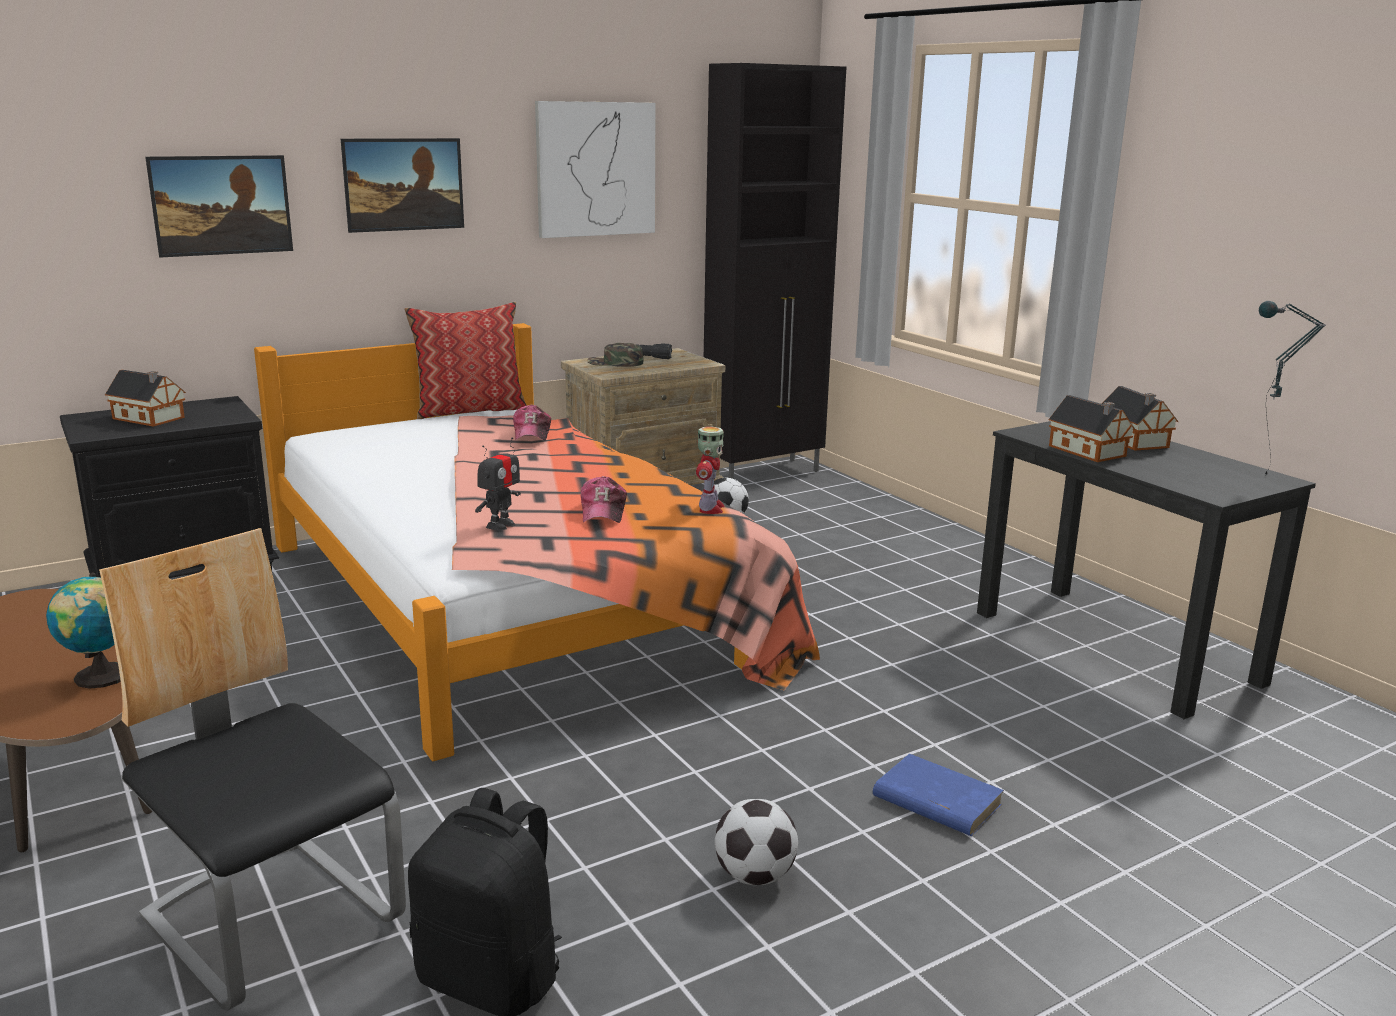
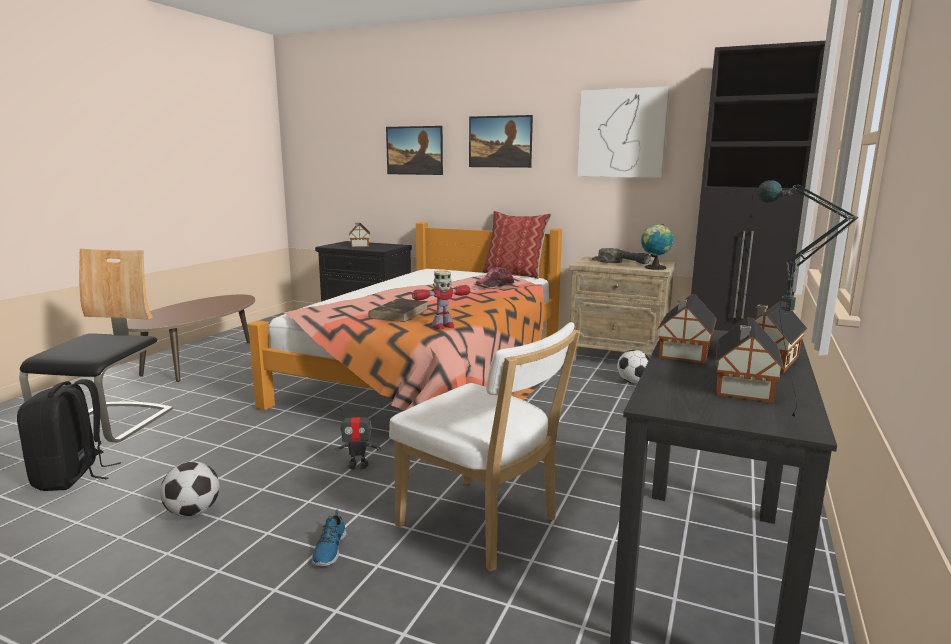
camera: 55 degrees right, 5 degrees down
globe [46,572,121,689] -> globe moved to [641,224,673,270]
toy robot [475,437,521,530] -> toy robot moved to [334,408,381,470]
cap [581,476,627,523] -> brown book [368,299,428,322]
blue book [873,754,1004,836] -> shoe [312,510,347,566]
none -> white chair [389,322,580,572]
none -> toy house [715,318,784,403]

